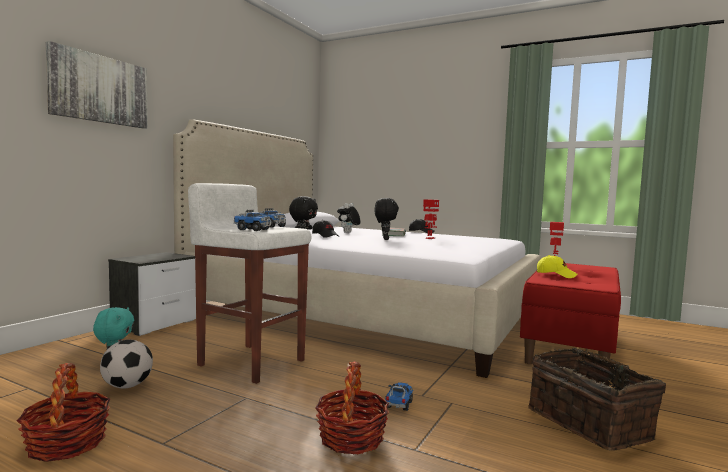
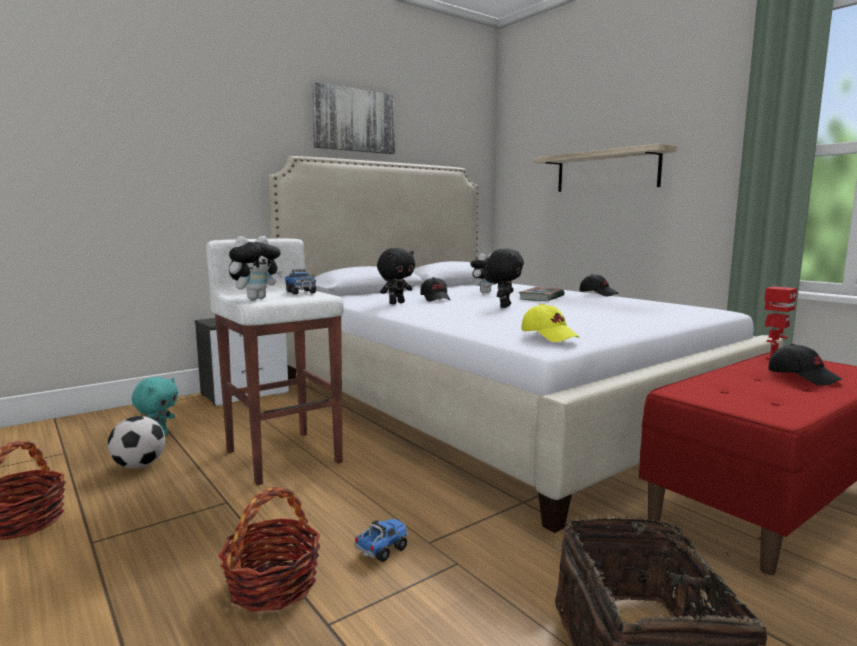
camera: 25 degrees right, 5 degrees up
picture [46,41,148,129] -> picture moved to [312,82,395,154]
toy truck [234,210,272,231] -> plush toy [229,236,282,300]
toy robot [423,199,439,239] -> none
yellow cap [537,255,577,278] -> yellow cap moved to [521,304,579,342]
none -> shelf [533,143,677,192]
none -> black cap [768,344,842,386]

